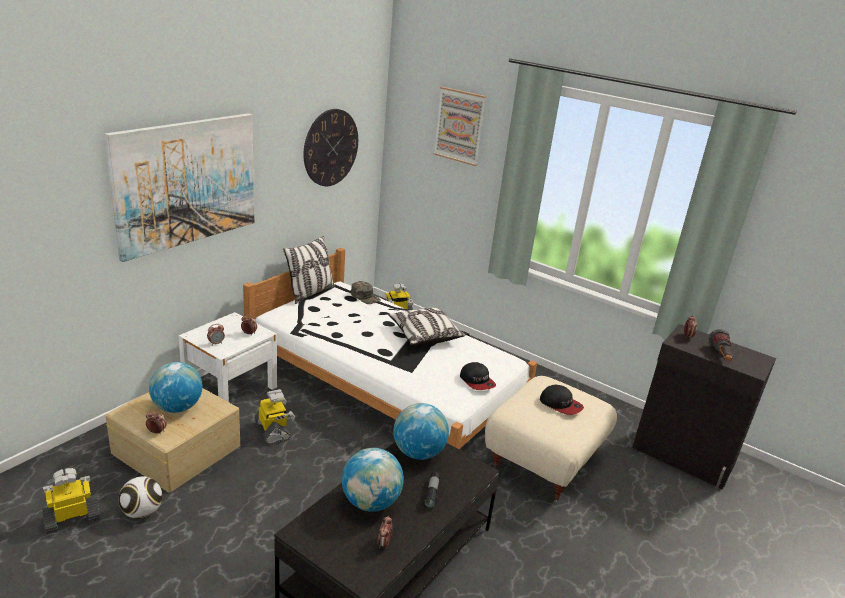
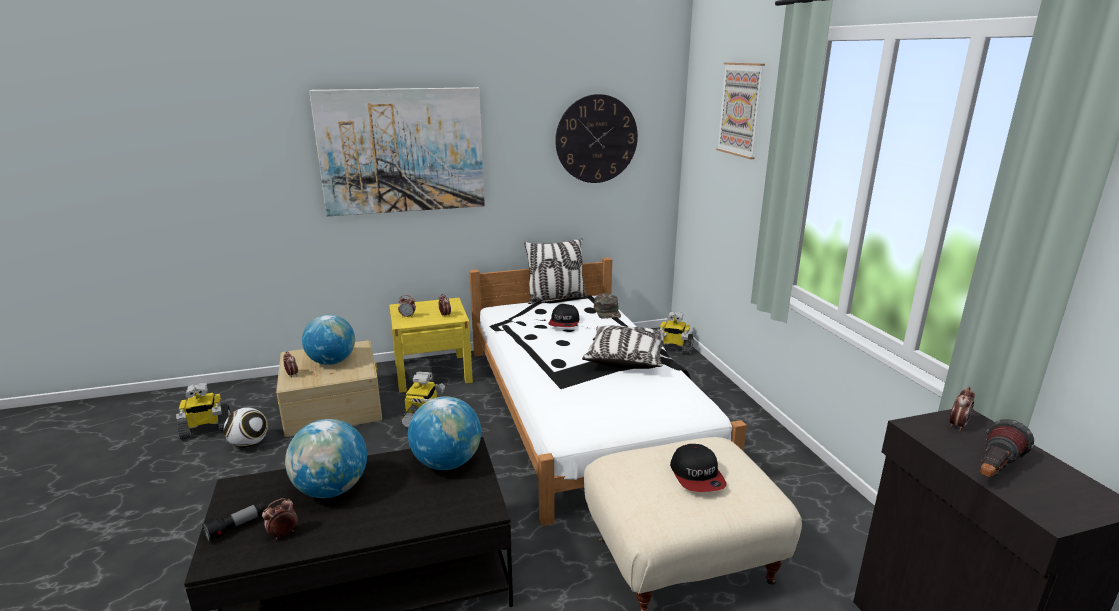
camera: 40 degrees right, 5 degrees down
toy robot [42,468,101,534] -> toy robot turned 150 degrees clockwise [176,383,231,440]
white nightstand [178,312,277,402] -> yellow nightstand [389,298,473,393]
flashlight [423,472,440,508] -> flashlight moved to [202,501,265,542]
cap [460,362,496,390] -> cap moved to [548,304,579,327]

